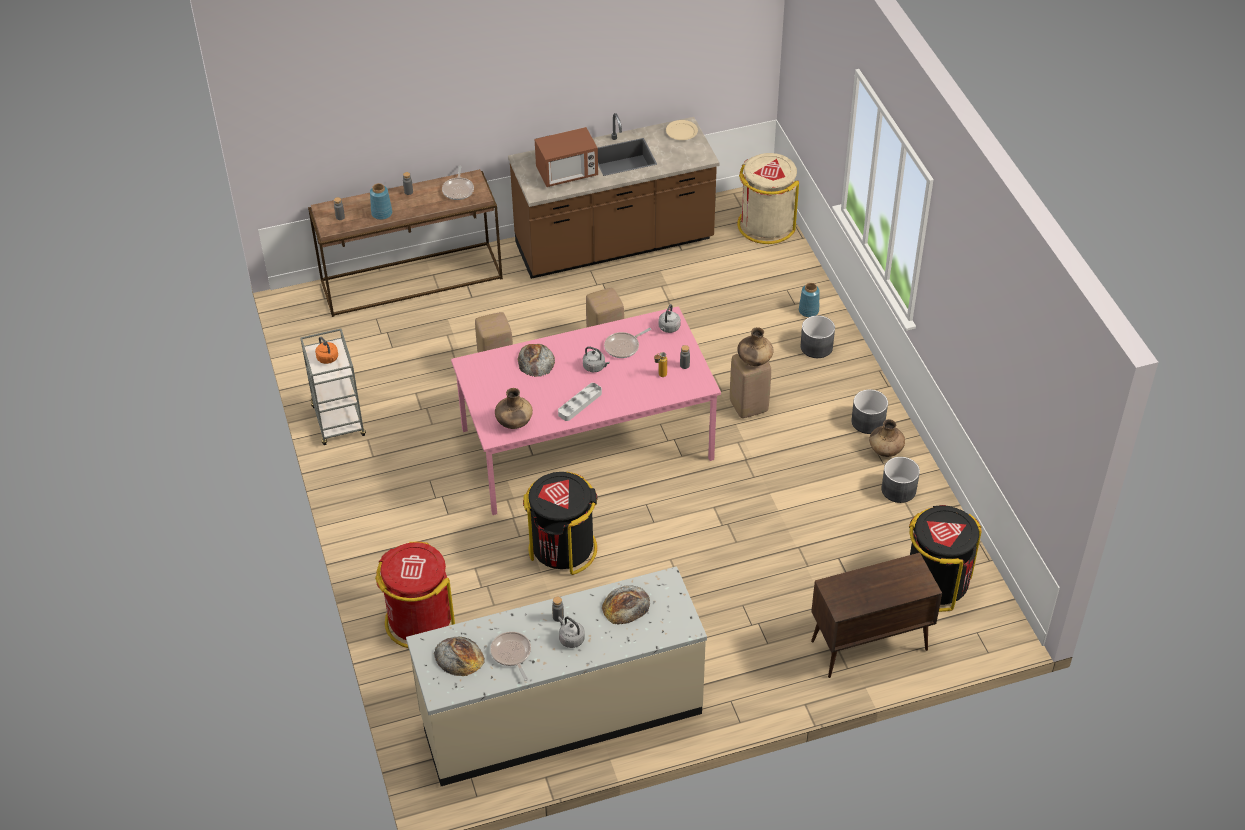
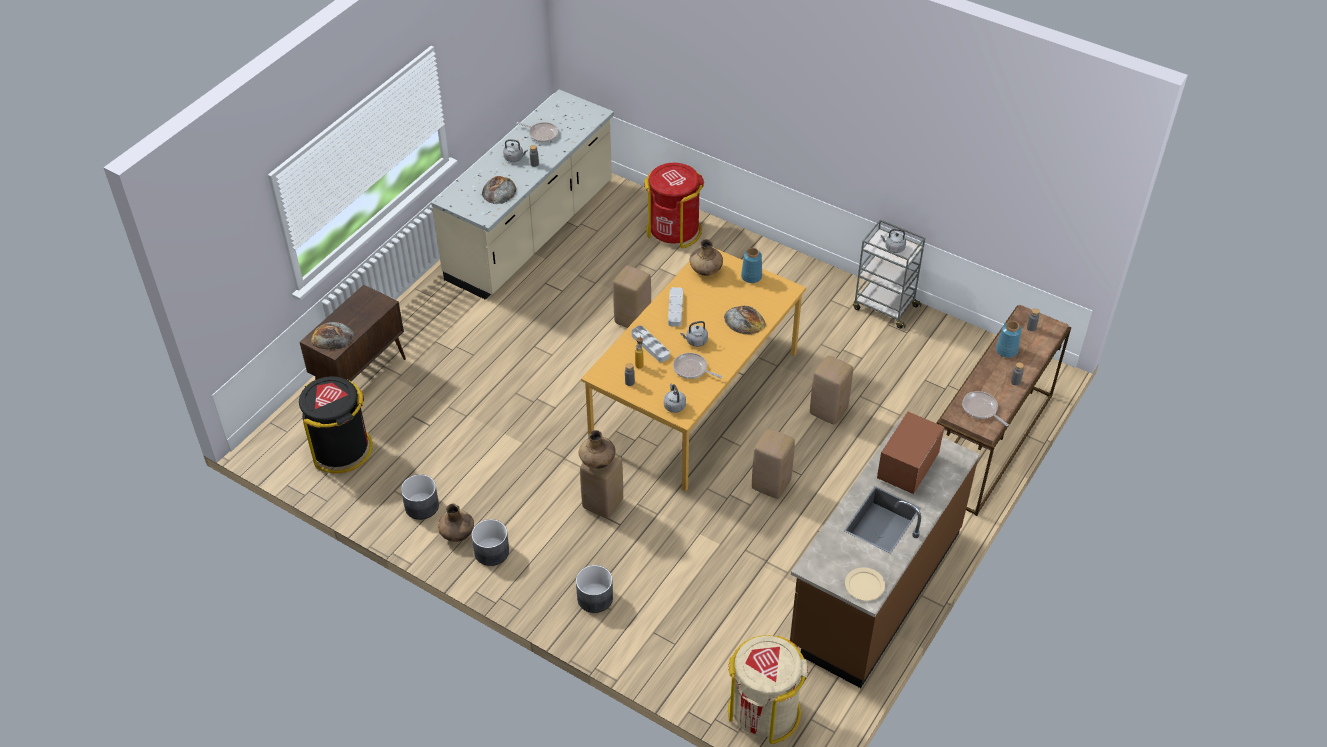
camera: 140 degrees right, 0 degrees up
orange kettle [315,337,338,364] -> grey kettle [881,229,906,253]
bread [434,637,485,676] -> bread moved to [311,322,355,350]
pink dining table [451,306,721,515] -> orange dining table [581,247,806,492]
black trash can [523,472,597,575] -> beige stool [613,266,651,328]
frying pan [604,328,651,358] -> frying pan turned 75 degrees counterclockwise [673,353,722,379]
blue vase [799,283,820,317] -> blue vase moved to [741,248,762,283]
none -> grey tray [631,326,670,362]

